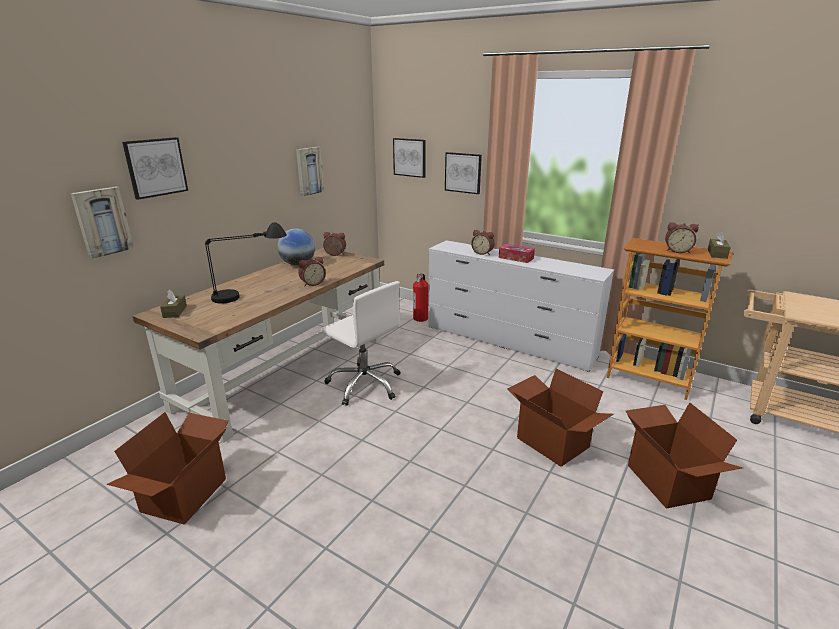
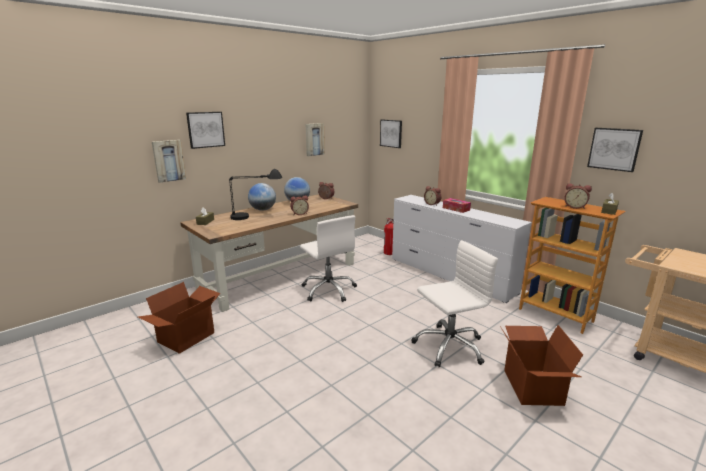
camera: 15 degrees right, 5 degrees down
picture [445,152,482,194] -> picture moved to [587,128,643,172]
cardboard box [507,368,613,467] -> white office chair [411,240,498,368]
none -> globe [248,183,276,211]

